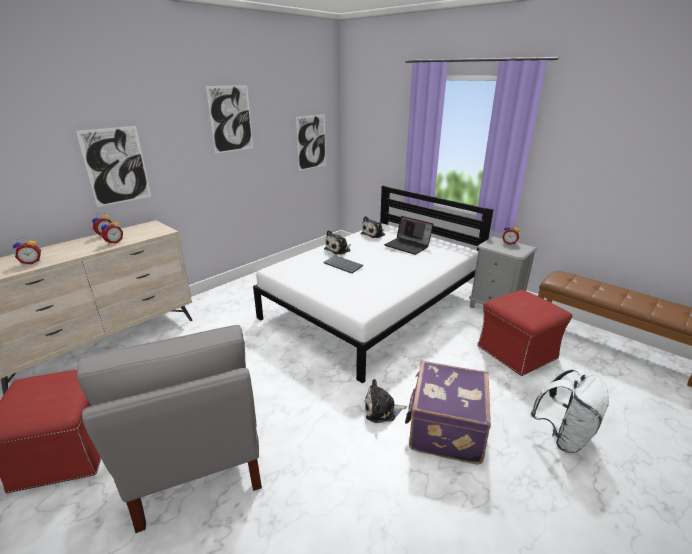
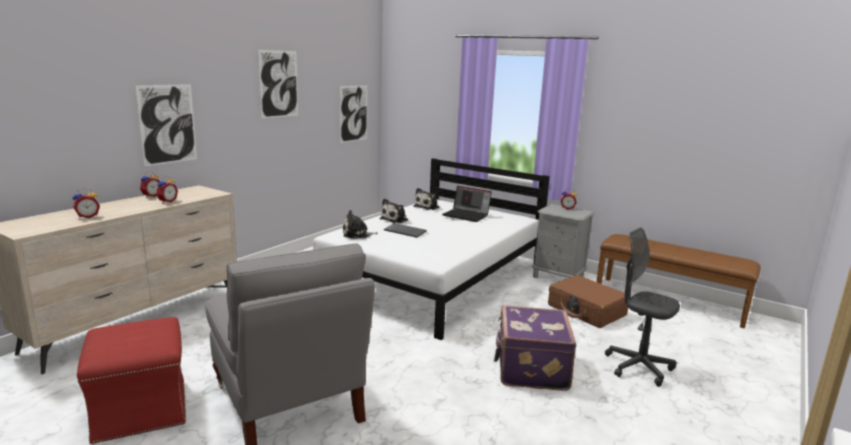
camera: 10 degrees left, 10 degrees down
plush toy [365,379,407,423] -> plush toy moved to [343,210,378,239]
red ottoman [477,290,572,376] -> brown suitcase [548,275,628,328]
white backpack [530,369,609,453] -> grey office chair [605,227,680,387]

